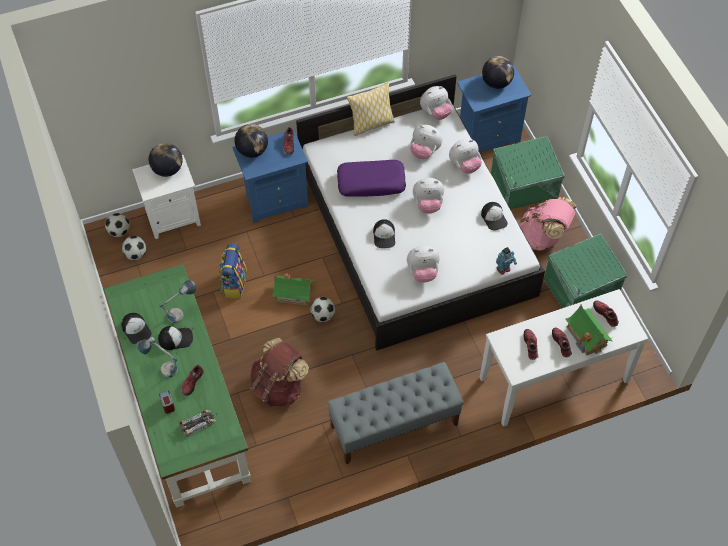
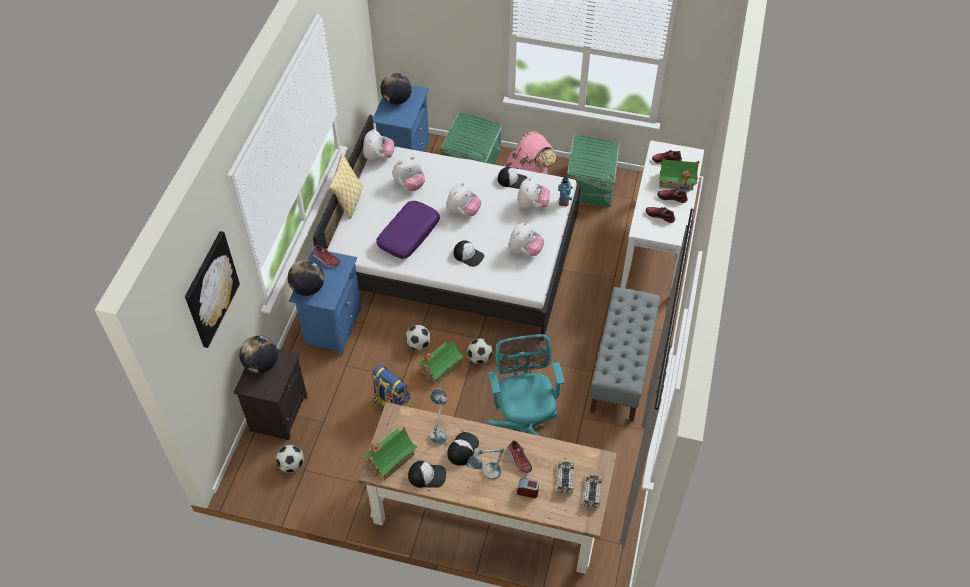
camera: 55 degrees left, 5 degrees down
green desk [104,264,251,508] -> brown desk [358,402,617,574]
football [105,213,130,237] -> football moved to [406,325,431,350]
white nightstand [132,155,201,239] -> black nightstand [233,349,308,440]
brown backpack [249,338,309,407] -> turquoise office chair [487,334,564,436]
plush toy [449,139,482,174] -> plush toy moved to [517,177,550,210]
none -> picture [185,231,240,348]
none -> toy house [362,427,417,480]
none -> toy car [583,474,602,508]

